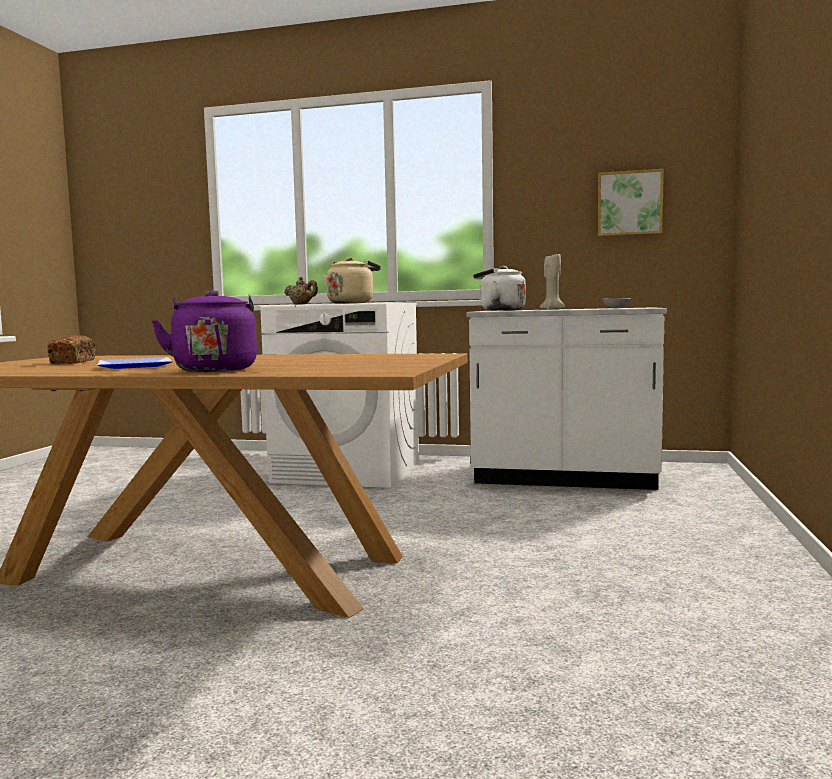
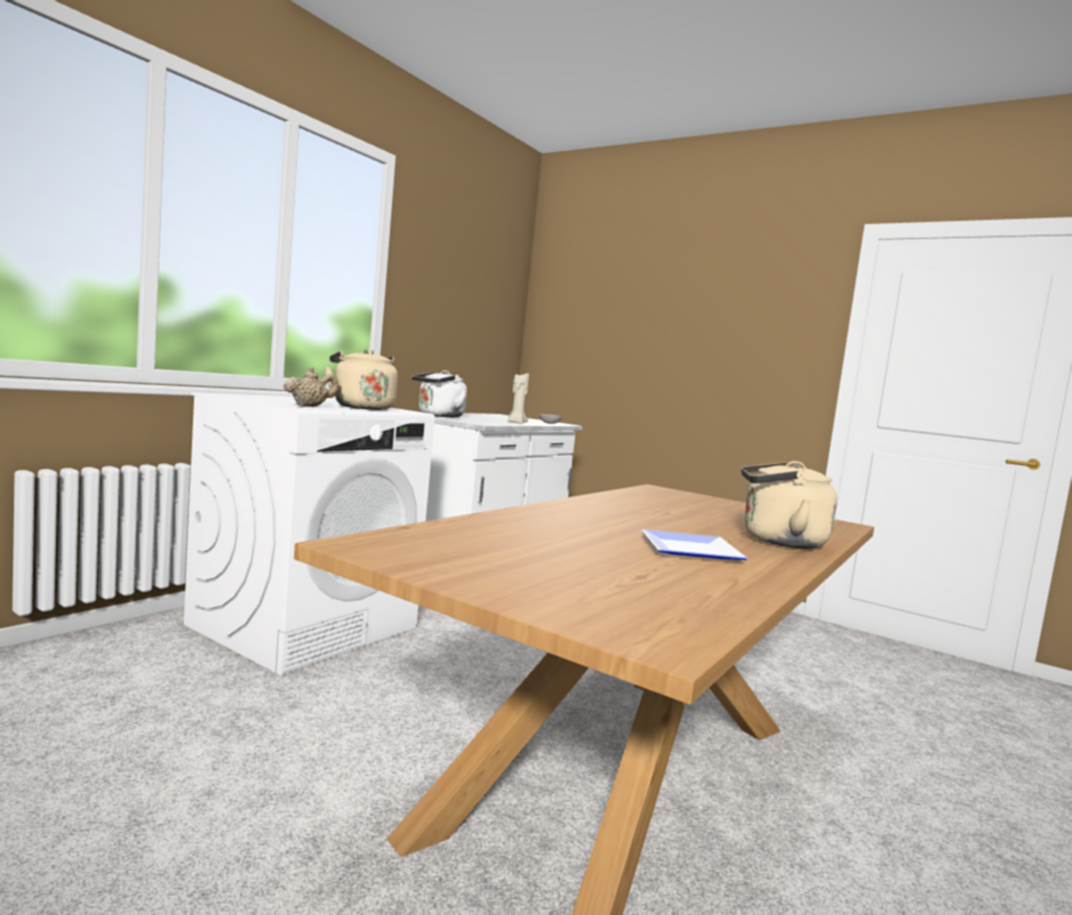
camera: 70 degrees left, 0 degrees up
bread [47,335,96,364] -> none
purple kettle [151,290,257,372] -> beige kettle [741,461,837,548]
picture [598,169,664,236] -> none

